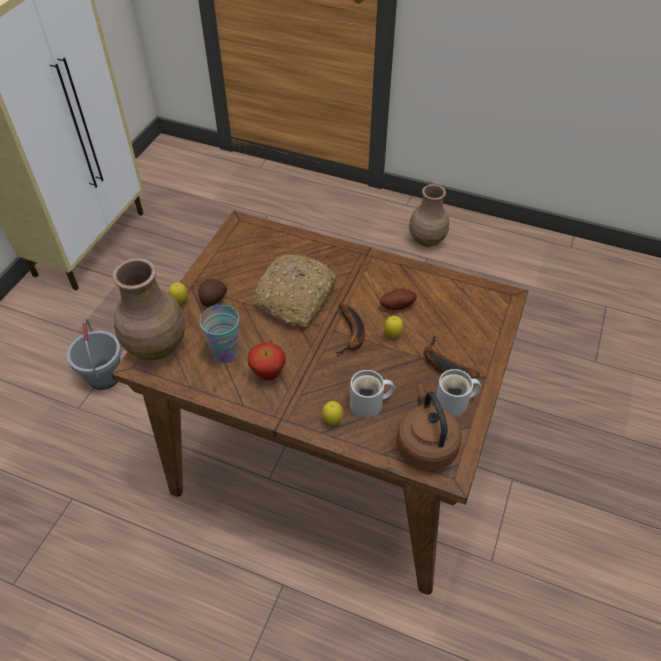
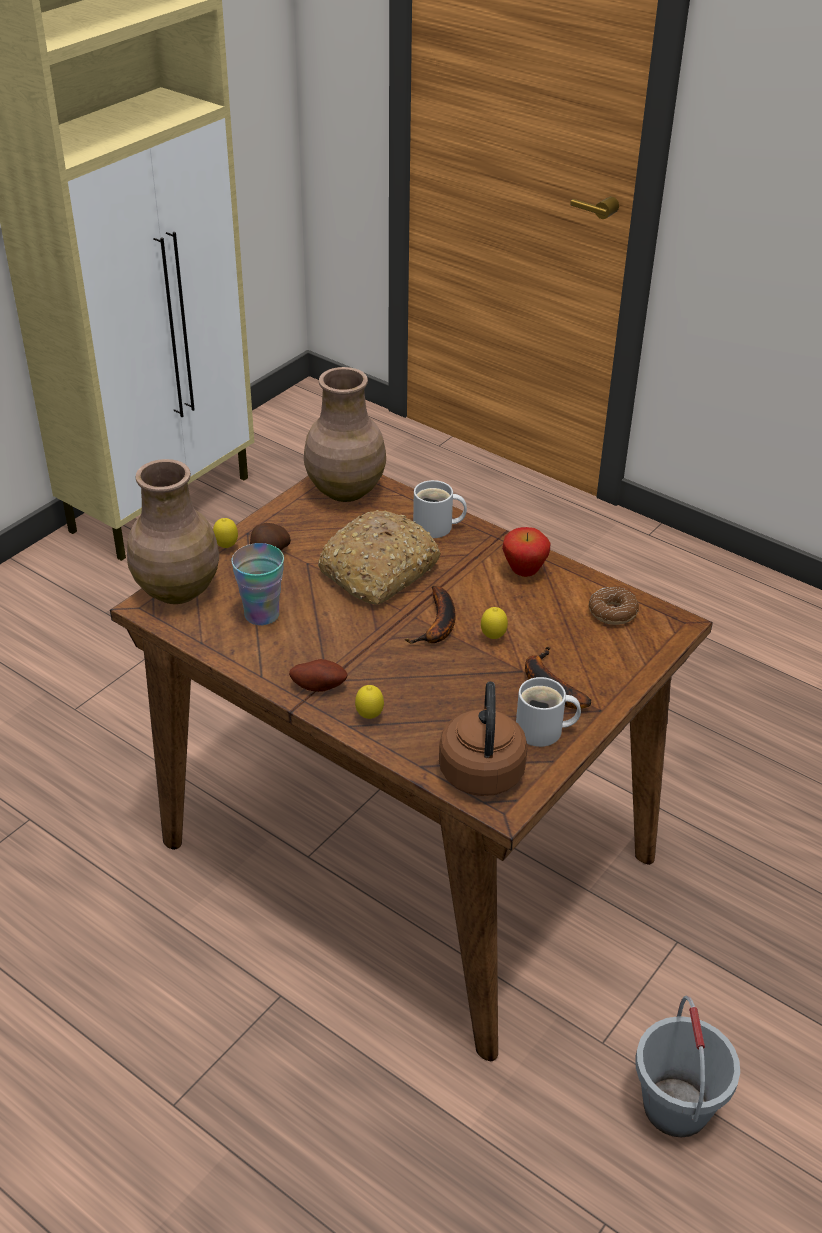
camera: 15 degrees right, 10 degrees down
grey bucket [67,319,121,390] -> grey bucket moved to [636,996,740,1138]
apple [248,342,286,381] -> apple moved to [502,527,550,577]
white mug [350,370,395,418] -> white mug moved to [413,480,467,538]
potato [380,288,417,310] -> potato moved to [289,659,348,692]
brown vase [409,184,449,247] -> brown vase moved to [304,367,386,502]
none -> donut [588,587,639,625]

